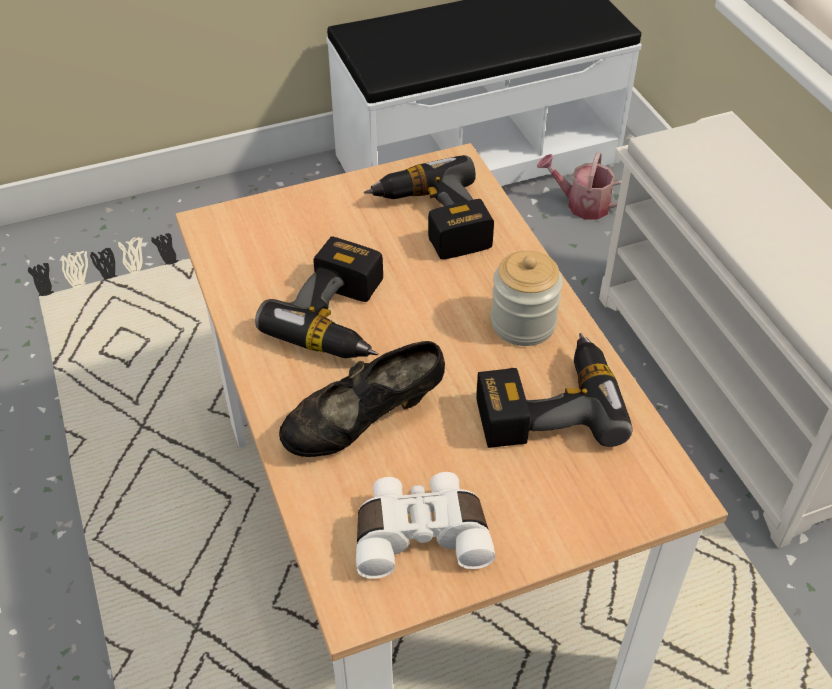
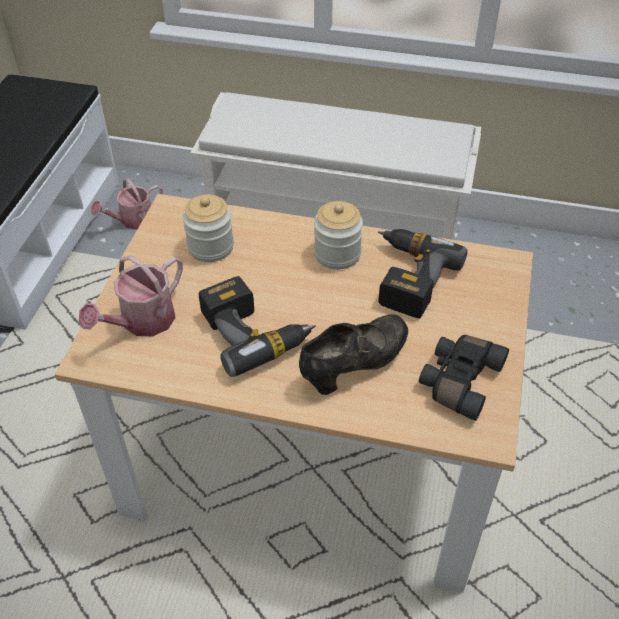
camera: 55 degrees left, 0 degrees up
black shoe [279,341,445,457] -> black shoe turned 135 degrees counterclockwise [299,314,408,395]
white binoculars [356,472,495,579] -> black binoculars [419,335,509,421]
power drill [364,155,494,259] -> jar [182,195,234,262]
none -> watering can [79,256,183,336]

